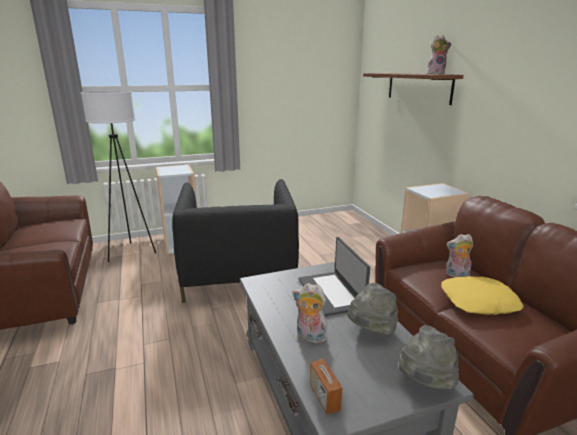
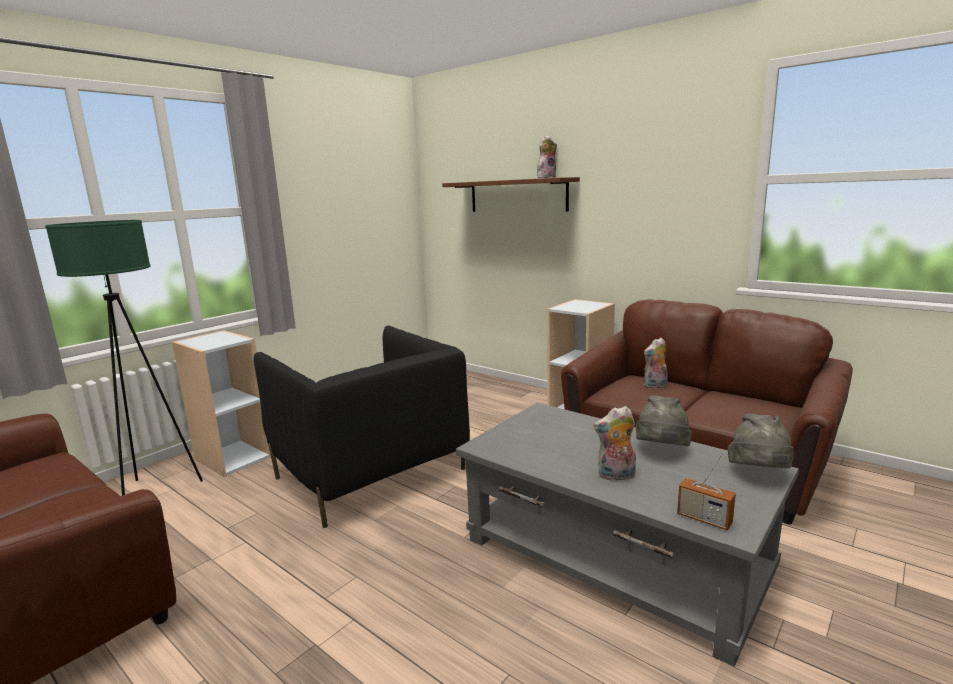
camera: 30 degrees left, 5 degrees down
white floor lamp [81,91,156,262] -> green floor lamp [45,220,203,496]
laptop [298,237,370,316] -> none
yellow pillow [441,276,524,315] -> none

